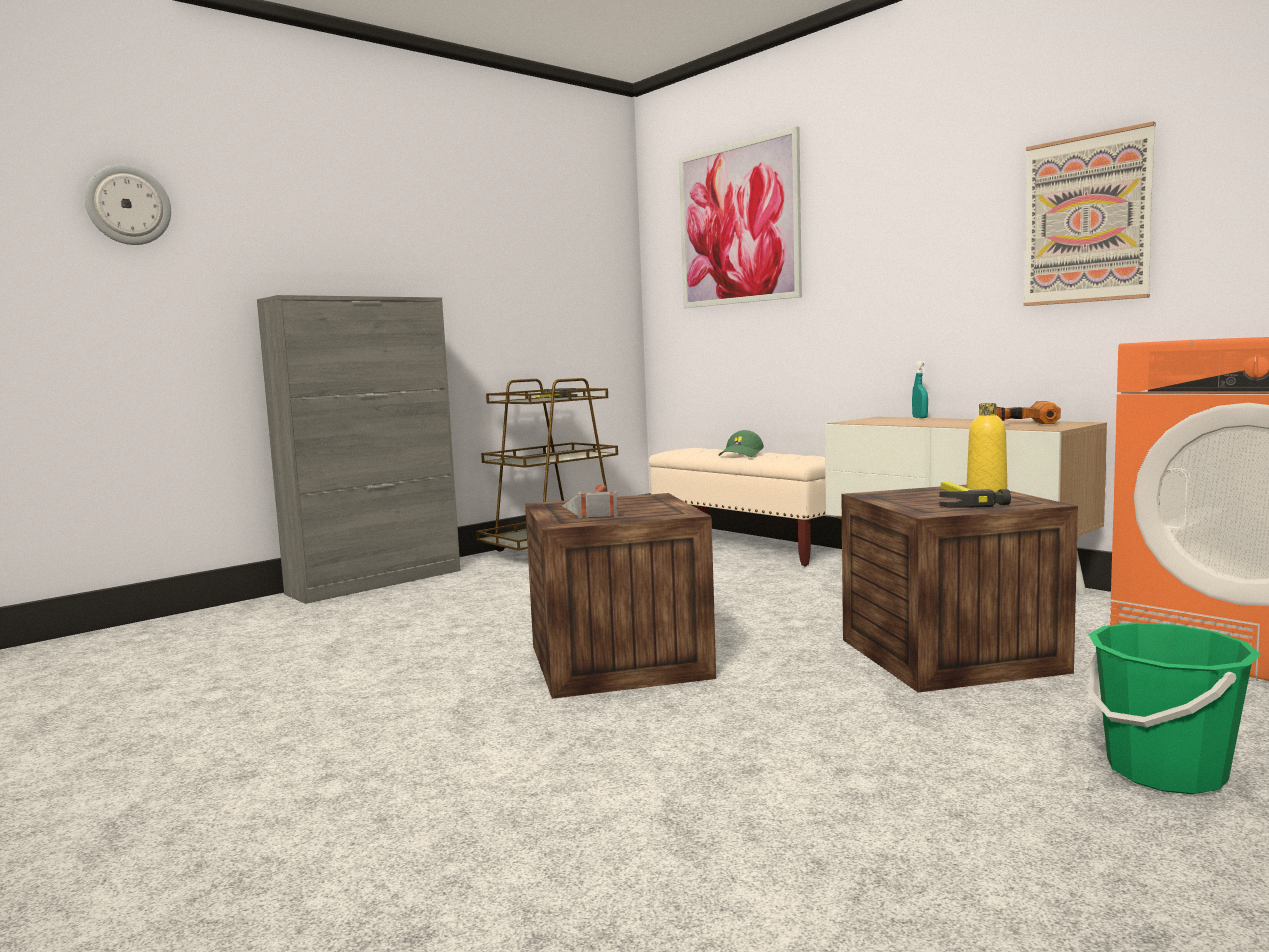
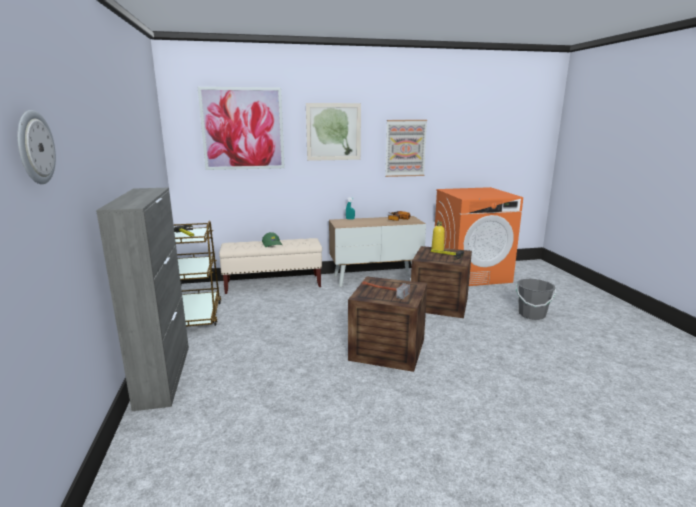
camera: 60 degrees left, 10 degrees up
green bucket [1088,622,1261,794] -> grey bucket [516,279,556,320]
none -> picture [306,103,361,161]

